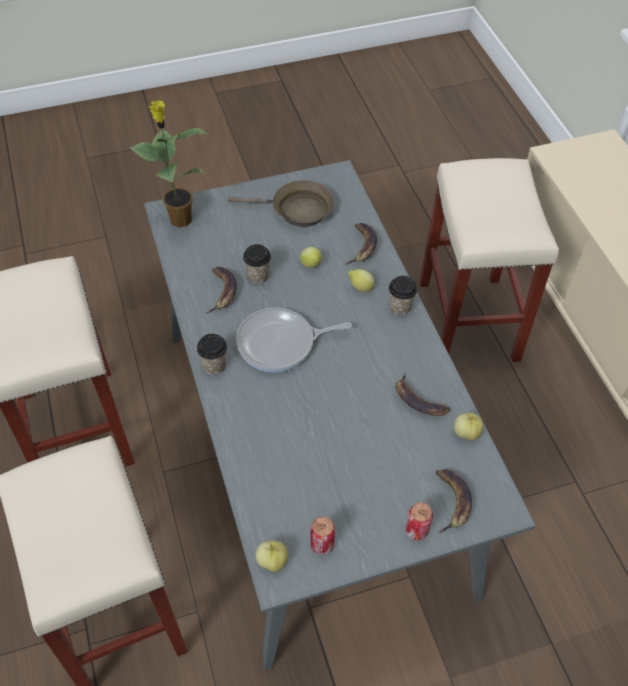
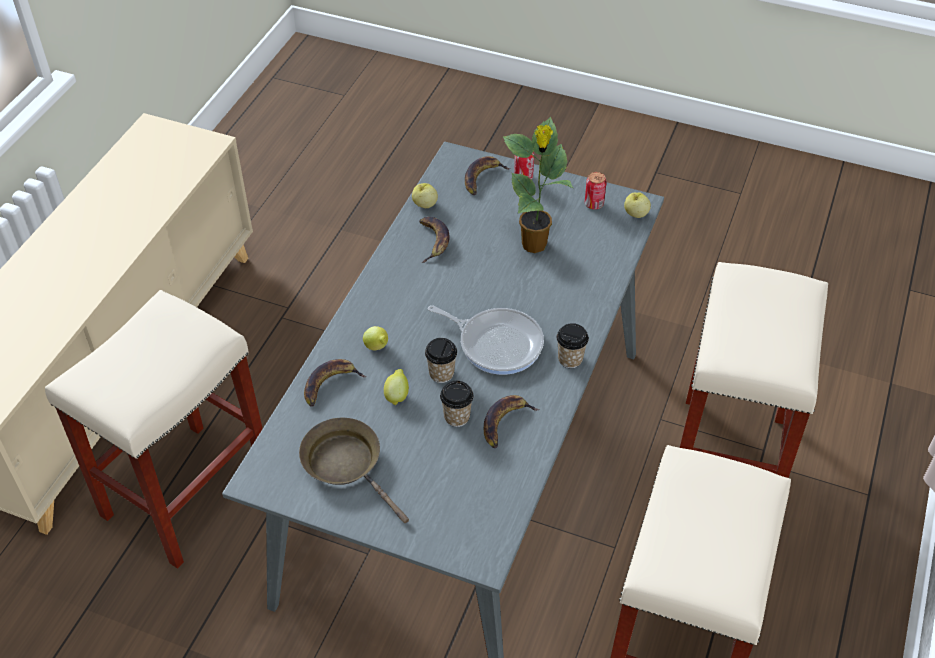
camera: 140 degrees left, 5 degrees down
potted plant [130,100,208,228] -> potted plant moved to [502,117,573,253]
cup [389,276,417,316] -> cup moved to [425,338,457,383]

